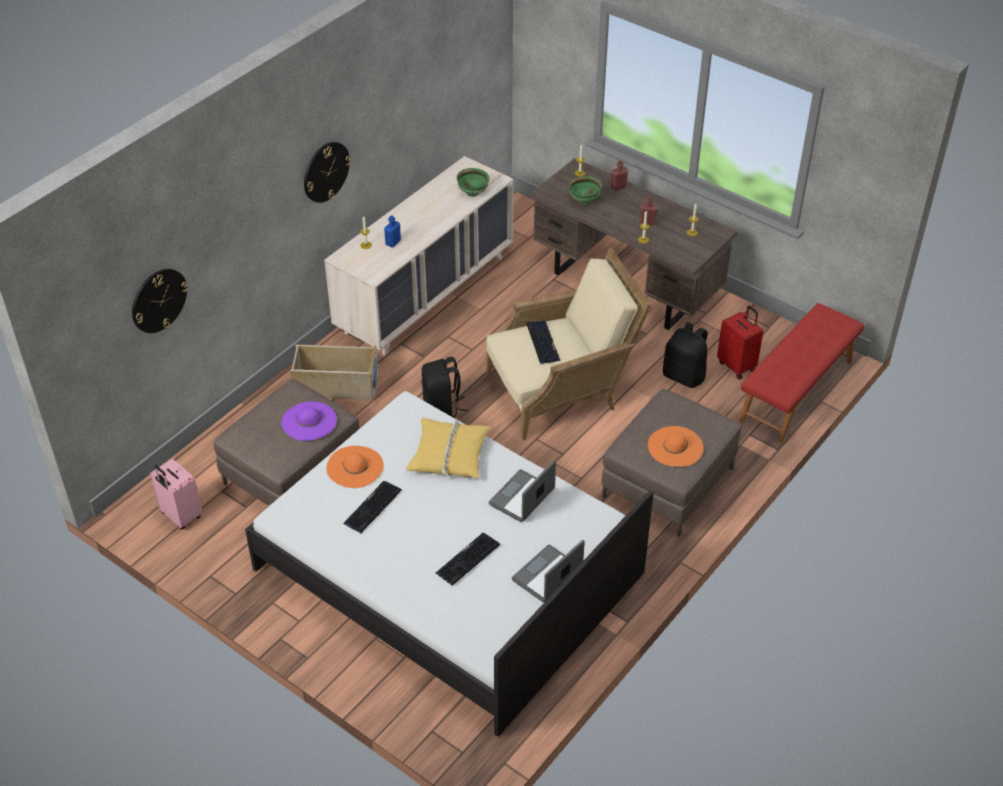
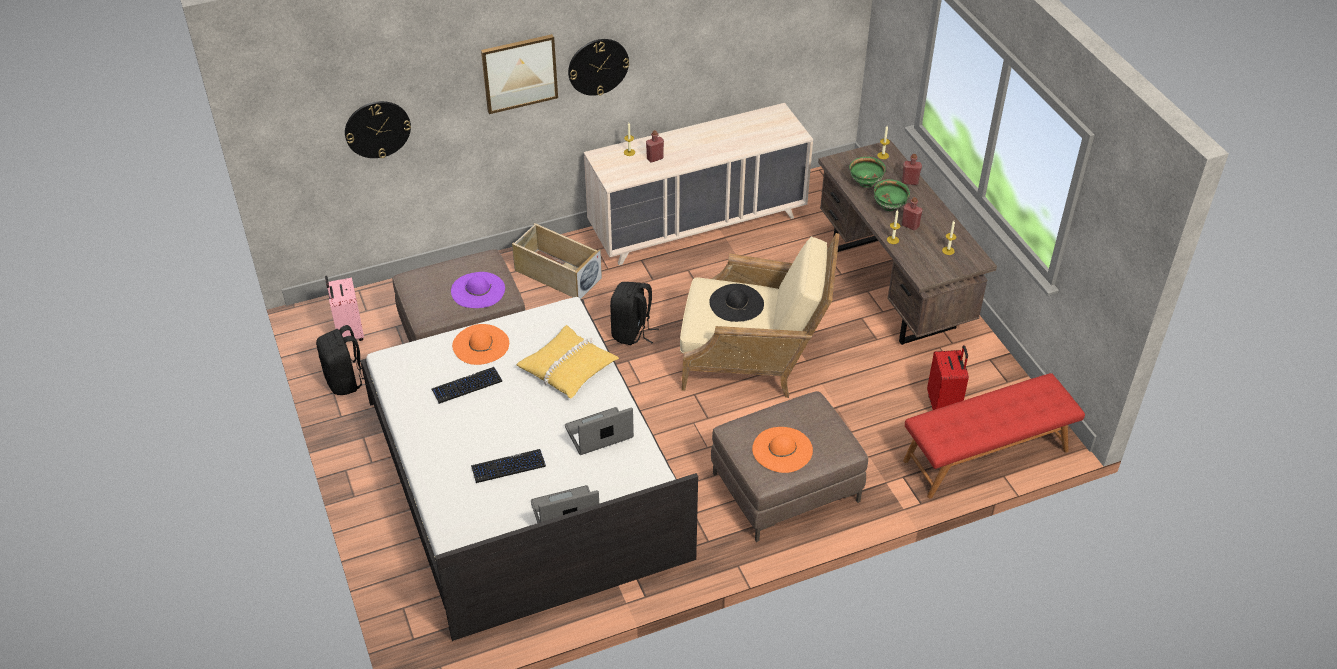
camera: 30 degrees right, 0 degrees up
blue bottle [384,215,401,247] -> red bottle [646,130,664,163]
green bowl [457,168,489,197] -> green bowl moved to [874,179,910,211]
keyboard [527,321,560,364] -> black hat [710,284,764,322]
black backpack [663,322,708,388] -> black backpack moved to [316,325,364,395]
none -> picture [481,34,558,114]

